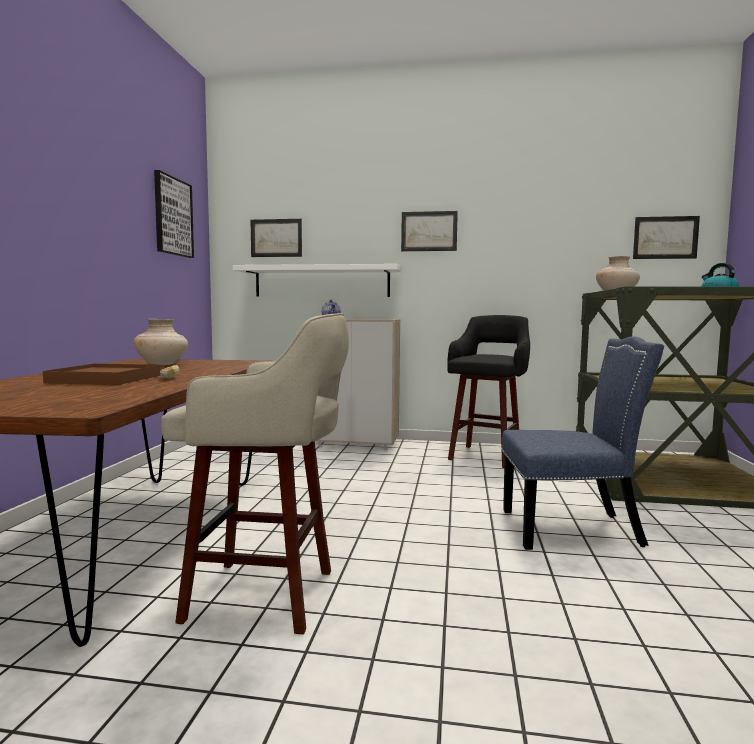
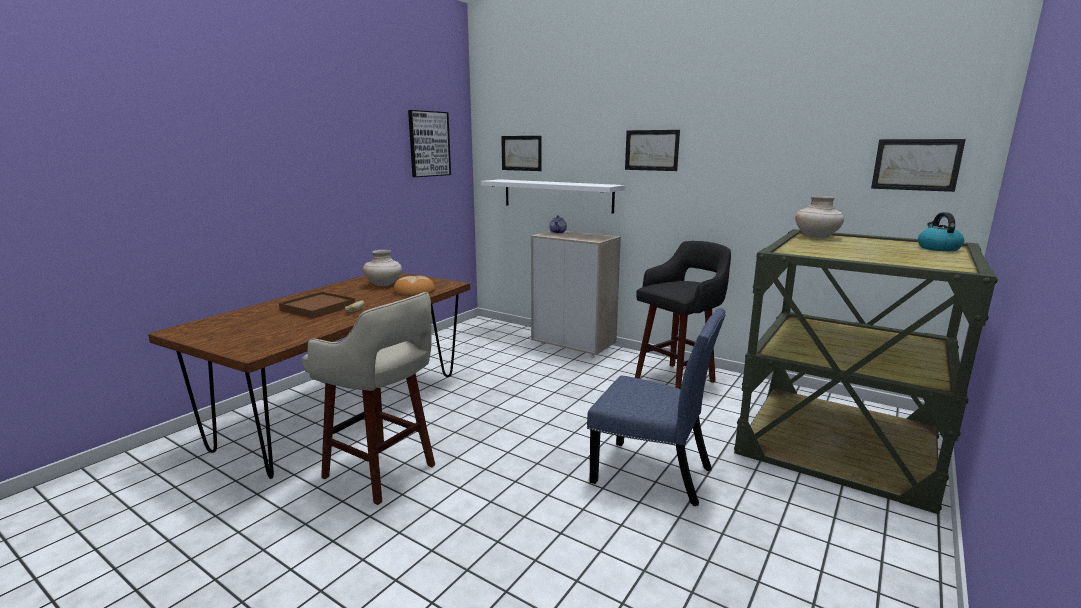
camera: 25 degrees right, 10 degrees up
none -> bread [393,275,435,296]

